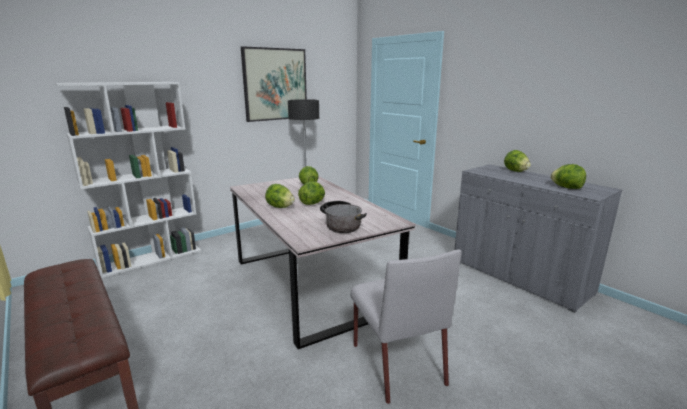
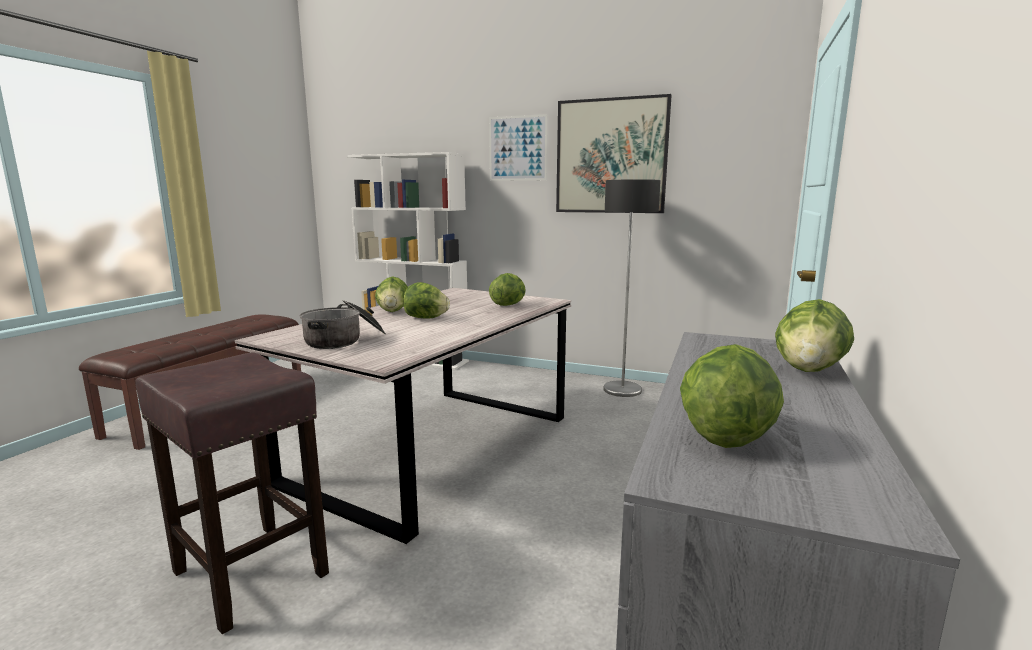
camera: 60 degrees right, 5 degrees down
grey chair [350,249,462,404] -> brown stool [135,353,329,634]
none -> picture [489,114,548,181]

